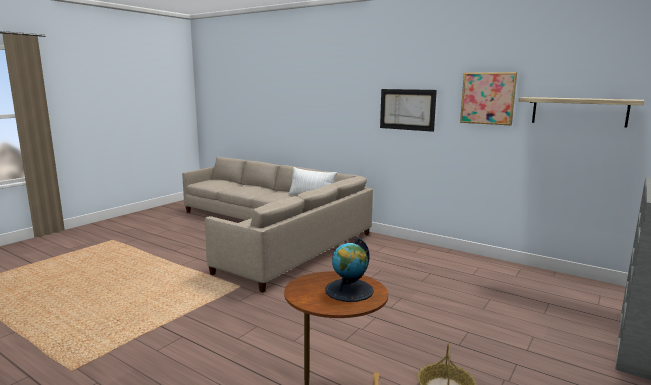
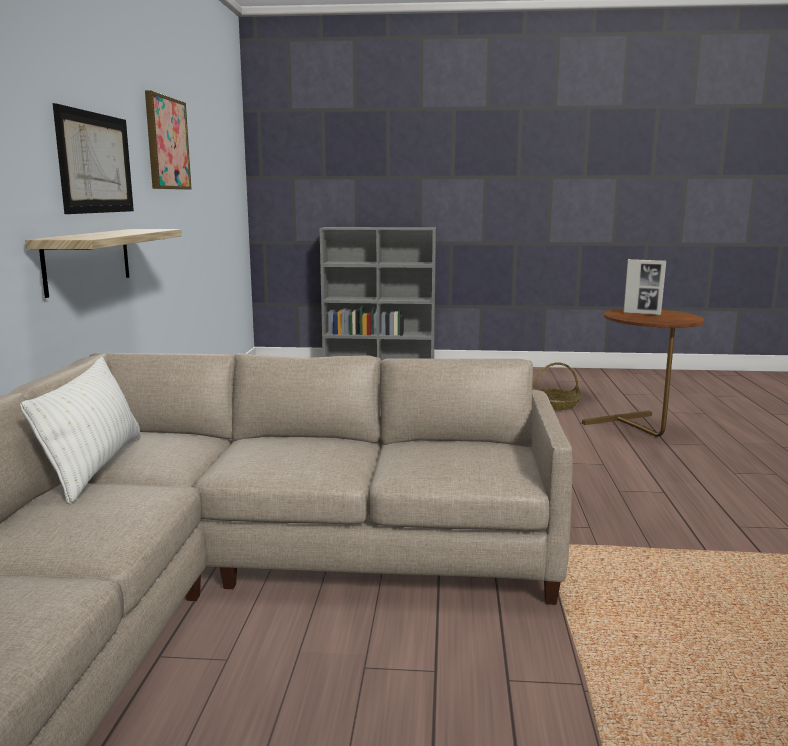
camera: 120 degrees left, 0 degrees up
globe [325,238,374,302] -> picture frame [623,259,666,315]
shelf [518,97,644,128] -> shelf moved to [25,229,182,298]

